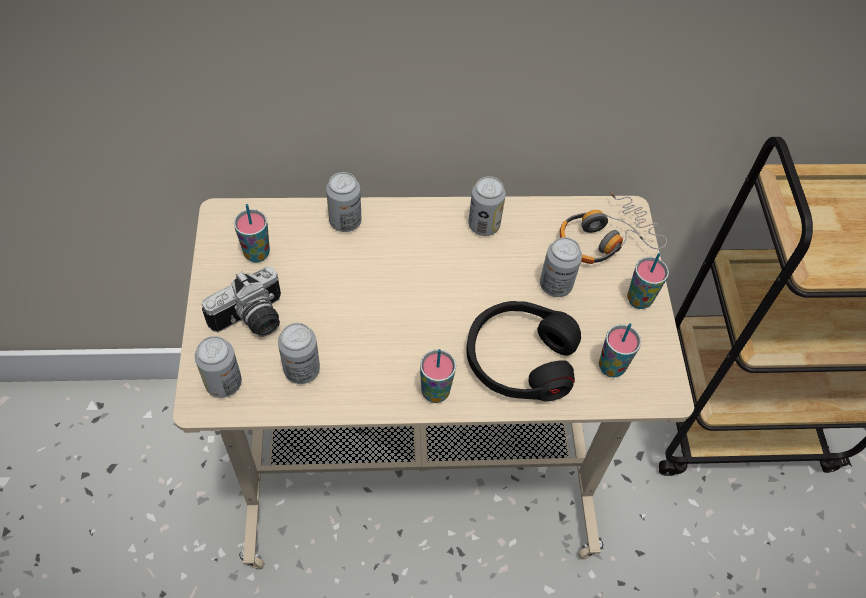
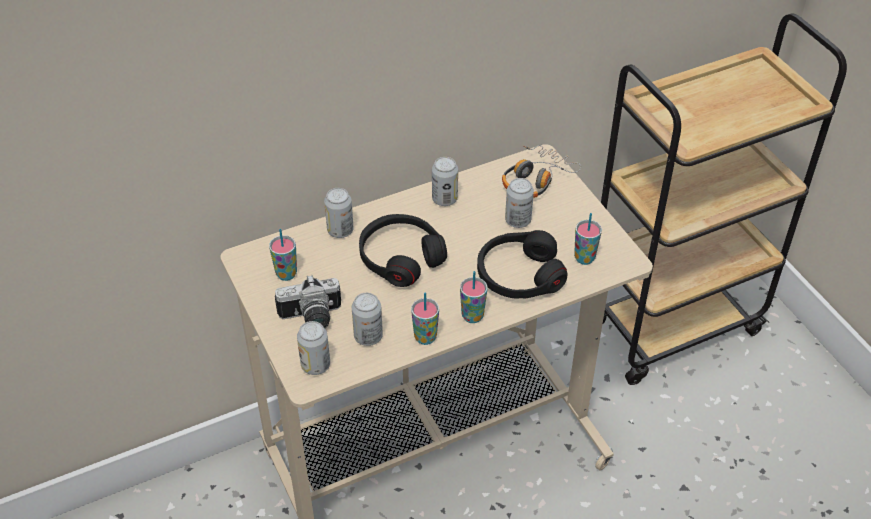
camera: 20 degrees left, 10 degrees down
camera [202,266,281,337] -> camera turned 45 degrees clockwise [275,275,341,328]
cup [627,253,669,309] -> cup moved to [411,293,439,345]
none -> black headphones [359,214,447,287]

